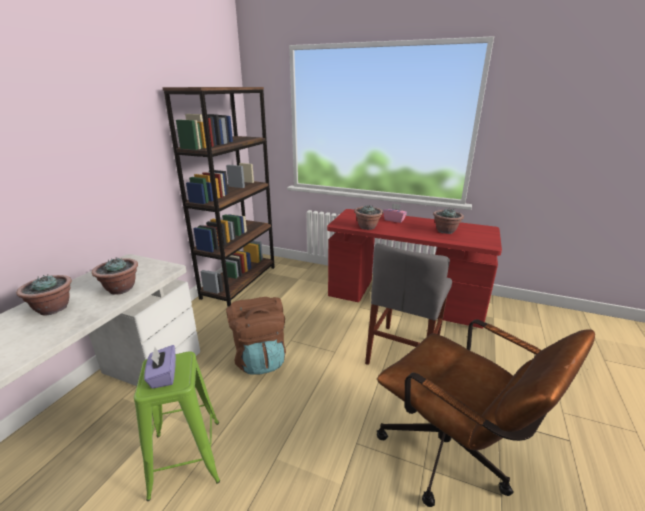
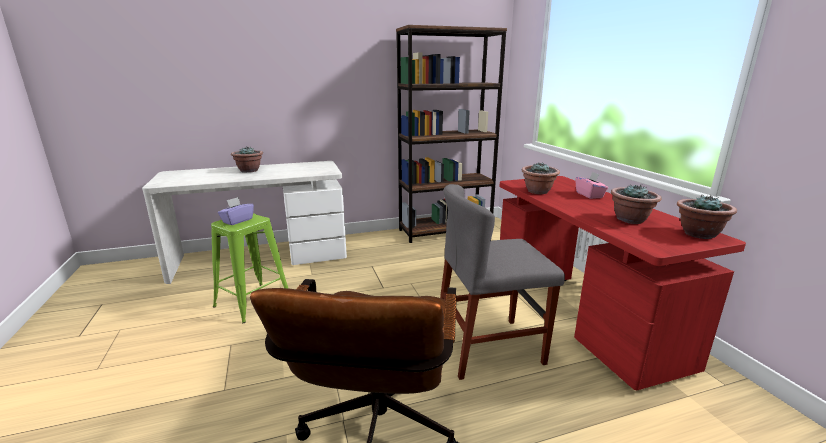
camera: 50 degrees right, 5 degrees down
potted plant [92,257,138,295] -> potted plant moved to [677,195,737,239]
brown backpack [226,297,286,375] -> none

